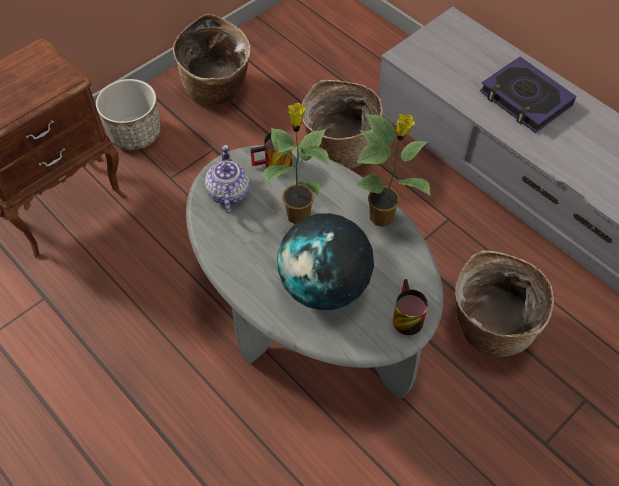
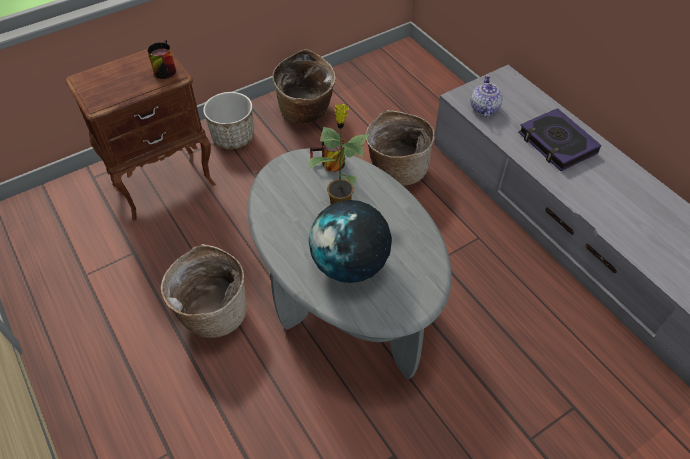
camera: 10 degrees right, 5 degrees down
teapot [205,145,250,213] -> teapot moved to [470,75,503,118]
potted plant [356,113,431,227] -> none
mug [393,279,428,335] -> mug moved to [147,40,176,79]
basket [455,250,554,357] -> basket moved to [161,244,247,338]

